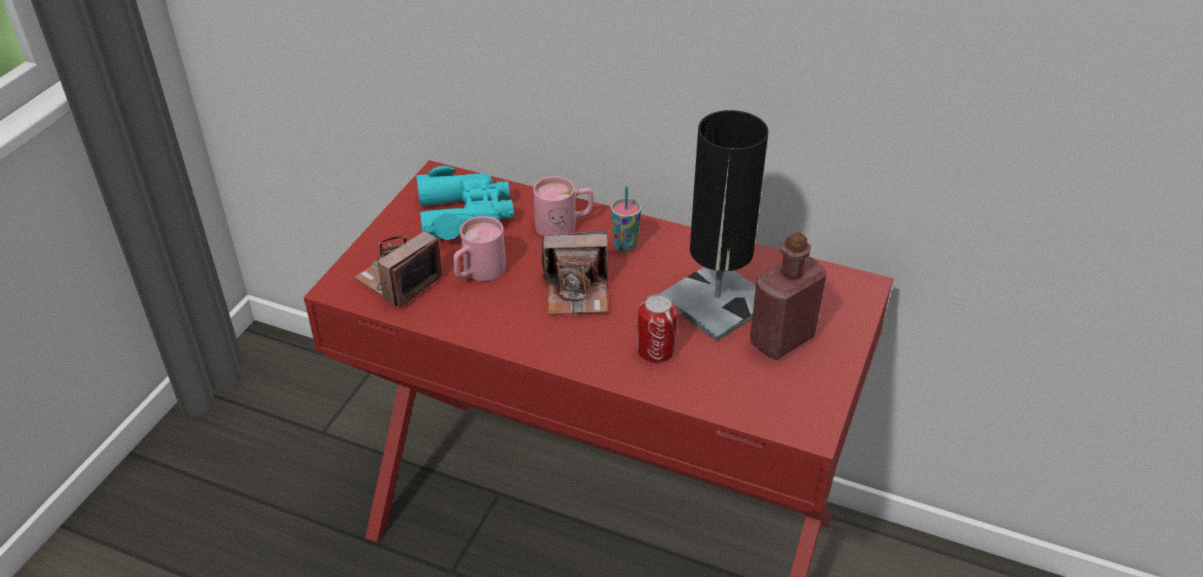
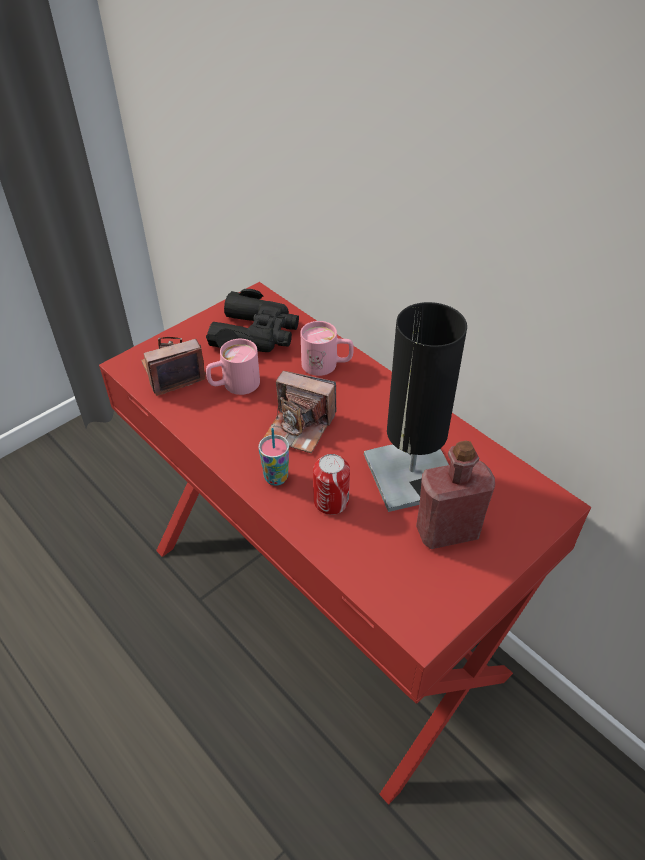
camera: 25 degrees right, 5 degrees up
turquoise binoculars [416,166,514,240] -> black binoculars [206,289,299,352]
cup [611,187,641,252] -> cup moved to [259,428,289,486]

